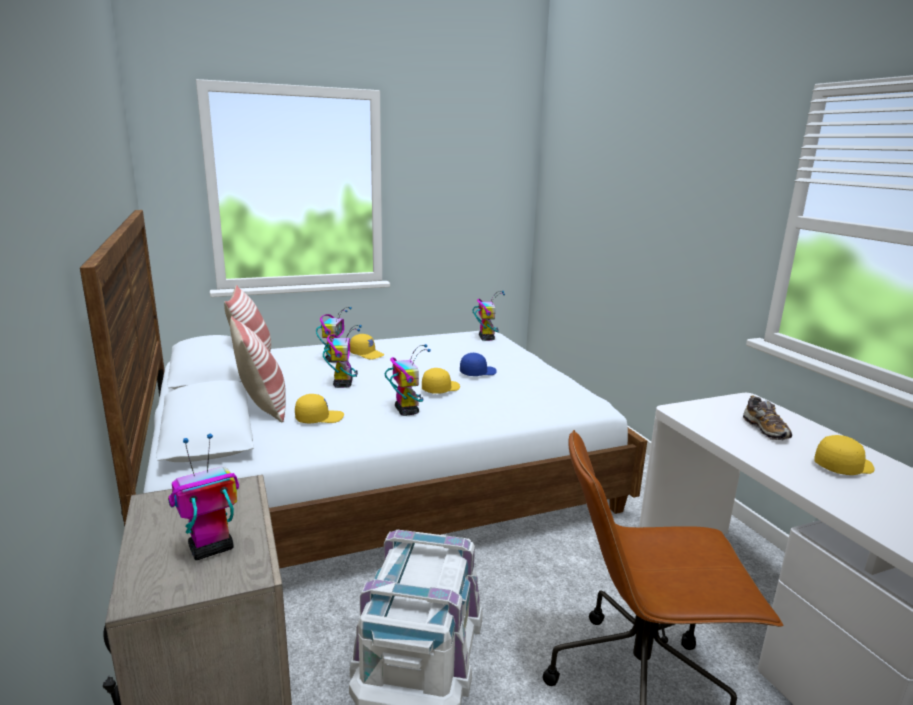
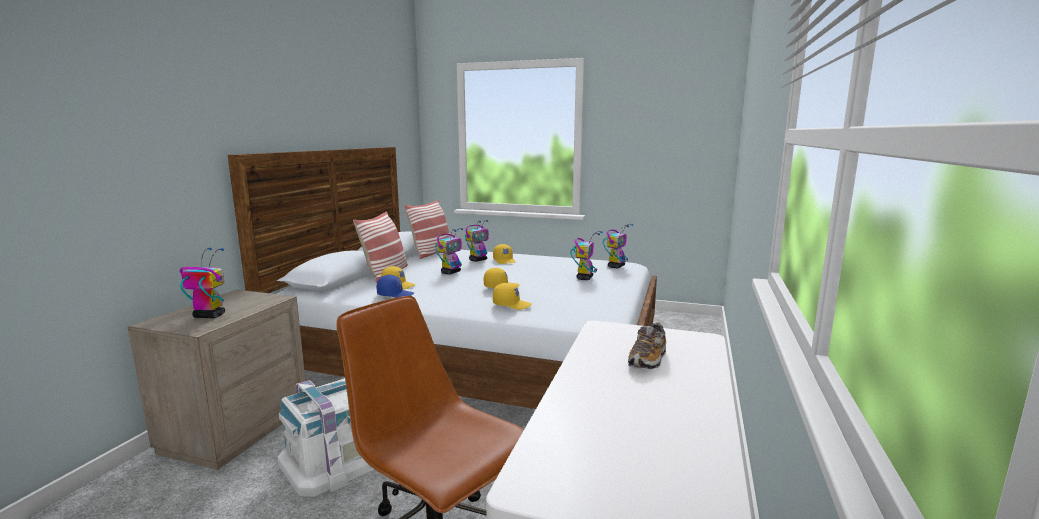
camera: 40 degrees right, 5 degrees down
toy robot [384,344,431,416] -> toy robot moved to [570,231,603,280]
blue cap [460,353,497,376] -> blue cap moved to [377,275,414,298]
yellow cap [814,435,875,475] -> yellow cap moved to [493,283,532,310]

